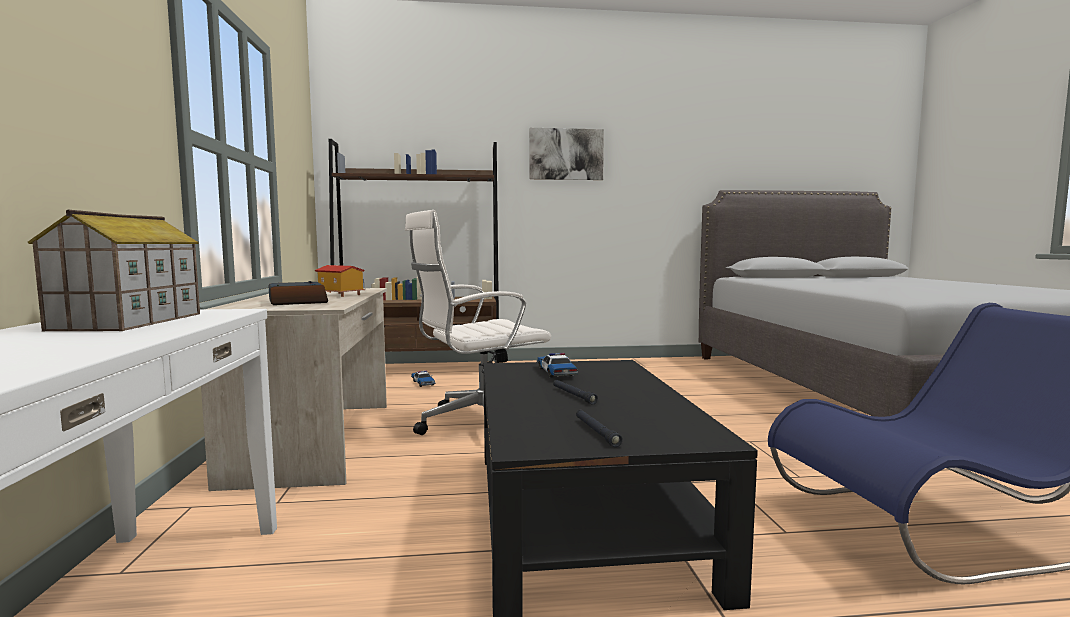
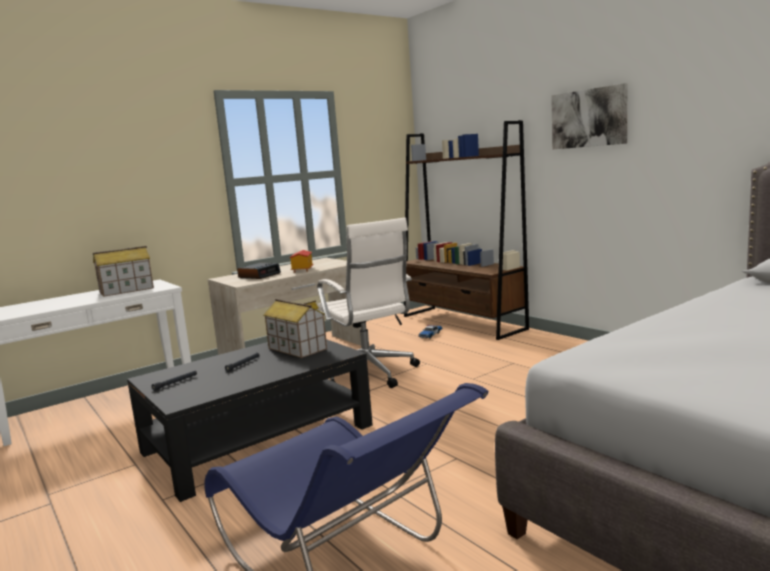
camera: 60 degrees right, 5 degrees up
white office chair [405,210,551,435] -> white office chair turned 150 degrees counterclockwise [317,218,420,388]
toy car [537,353,578,378] -> toy house [263,299,327,358]

